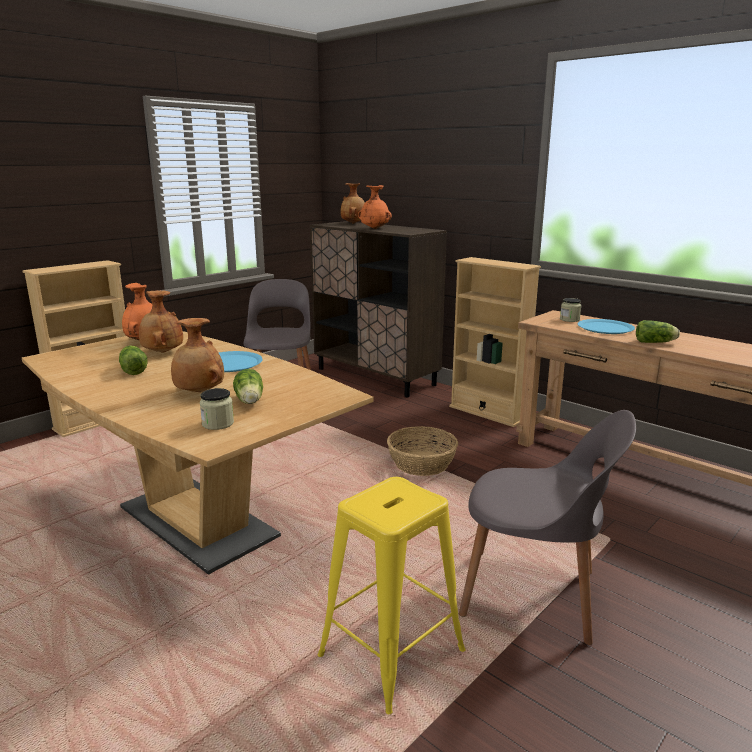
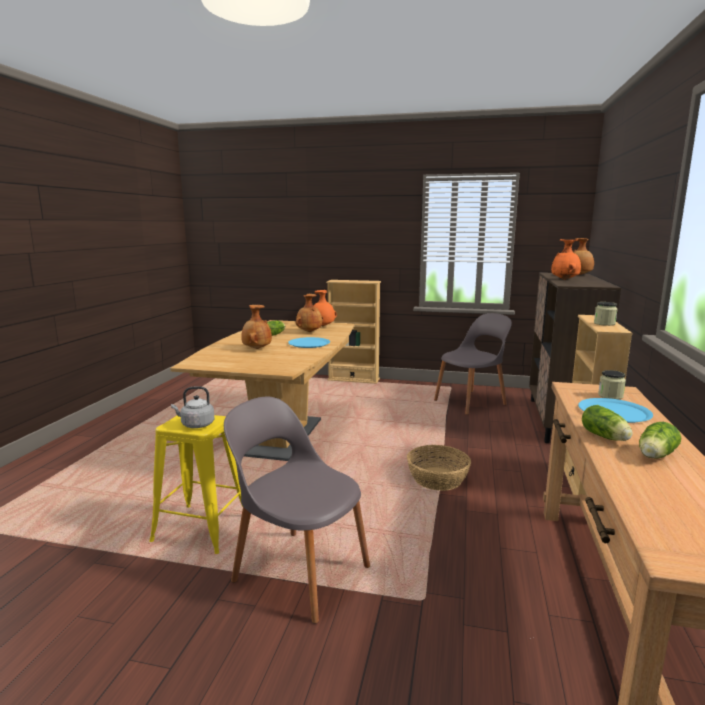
camera: 60 degrees right, 5 degrees down
jar [200,388,234,430] -> jar moved to [594,302,618,326]
lettuce [233,369,263,404] -> lettuce moved to [639,422,681,459]
grey chair [459,410,636,645] -> grey chair turned 135 degrees clockwise [224,397,370,623]
none -> grey kettle [171,386,214,428]

